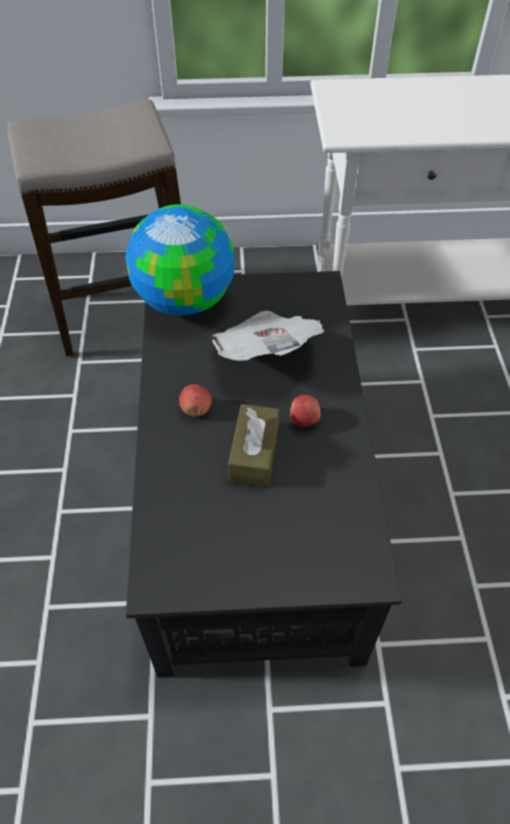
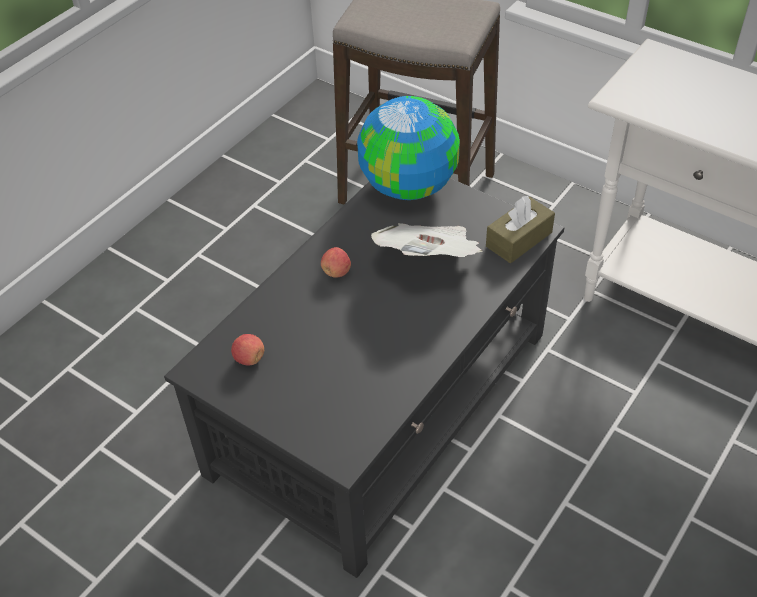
camera: 40 degrees right, 5 degrees down
brown tissue box [228,404,280,487] -> brown tissue box moved to [486,196,555,263]
apple [289,395,320,427] -> apple moved to [231,334,264,366]

